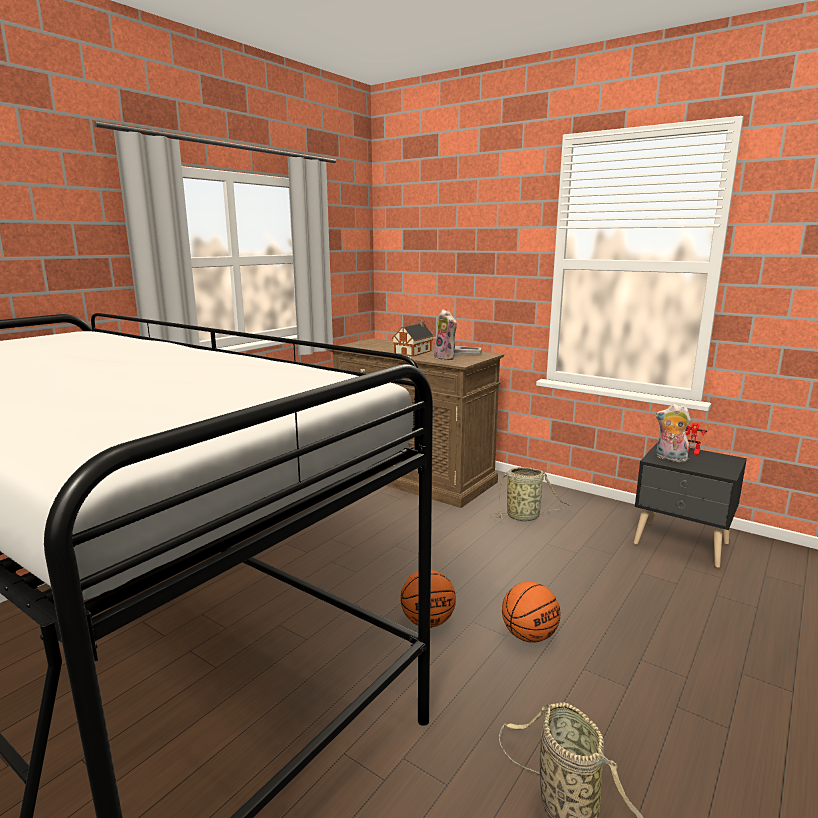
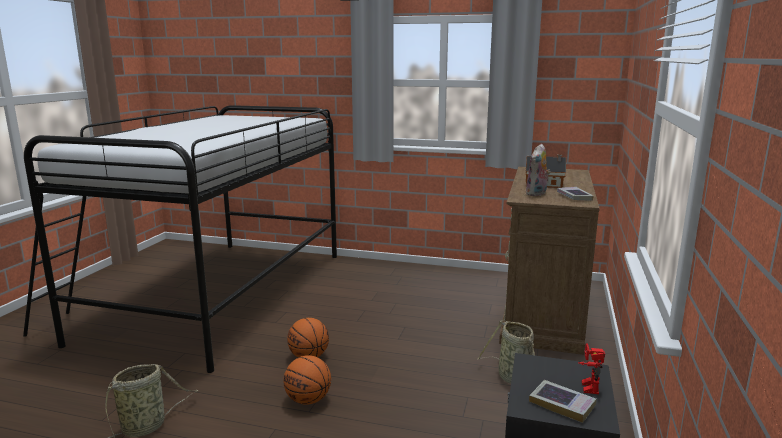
camera: 70 degrees right, 0 degrees up
plush toy [656,404,691,462] -> none
none -> book [529,380,597,423]

